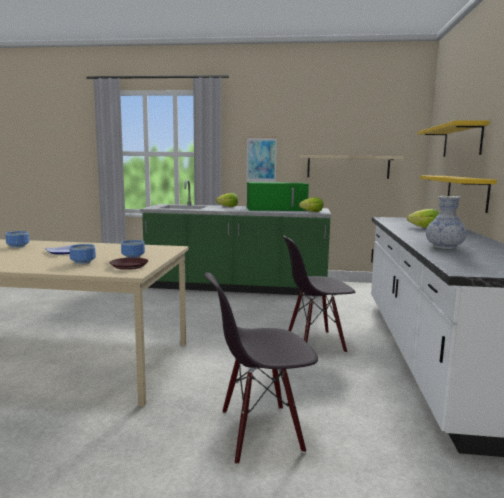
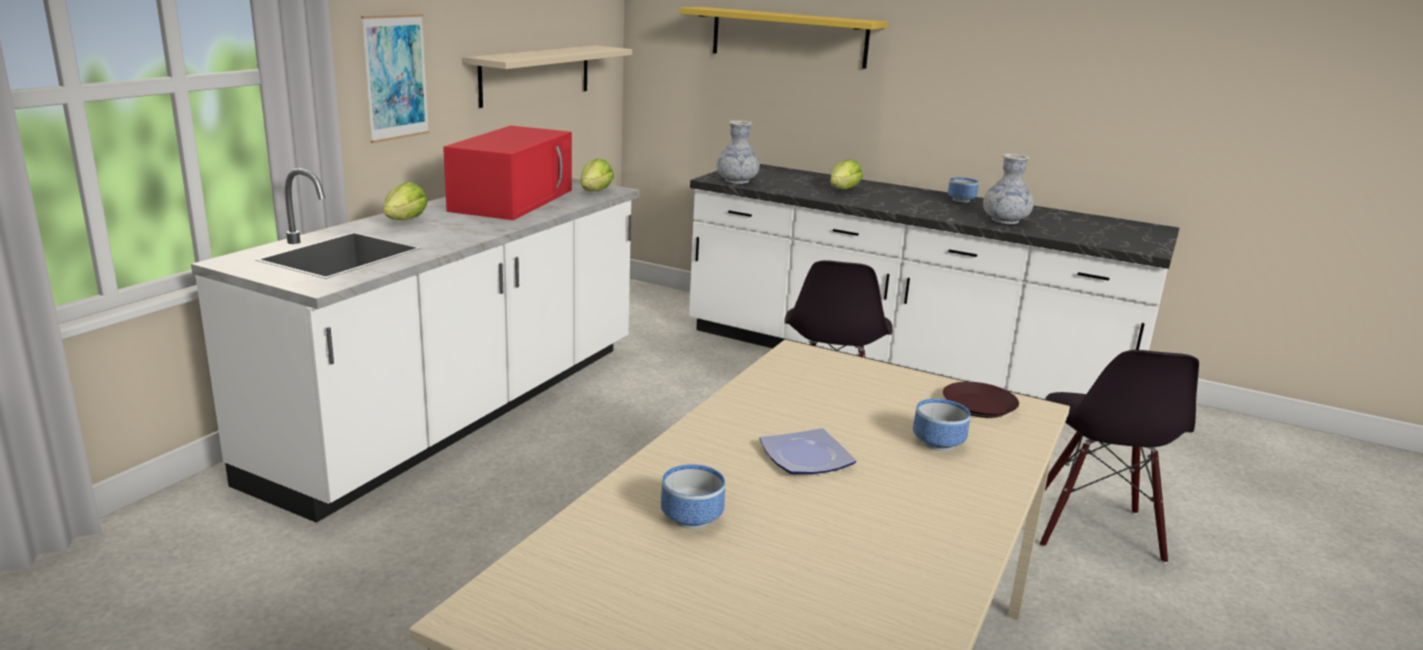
camera: 70 degrees left, 10 degrees up
bowl [121,240,145,258] -> bowl moved to [948,177,979,202]
green counter [140,180,332,296] -> white counter [191,168,640,523]
green microwave [247,182,309,211] -> red microwave [443,125,572,220]
yellow shelf [420,175,497,213] -> none
none -> vase [716,120,760,184]

